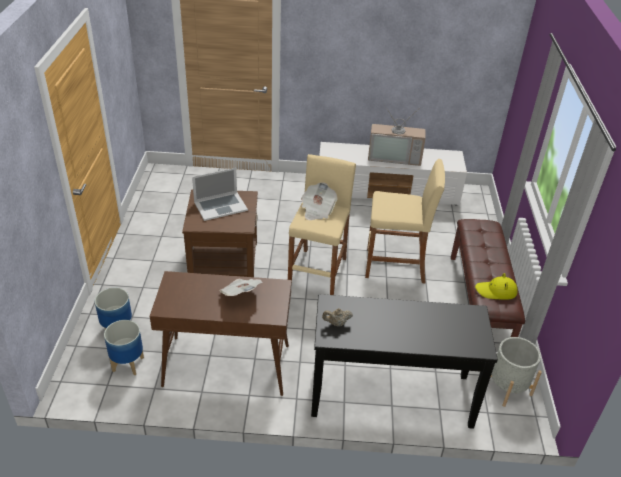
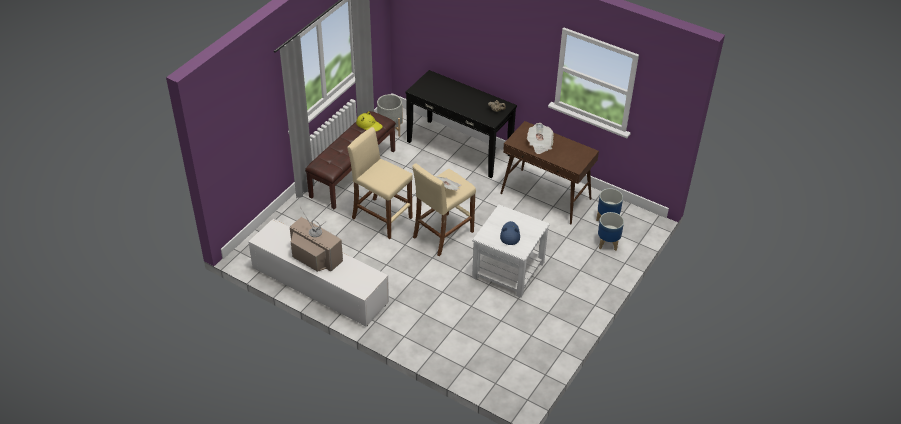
camera: 150 degrees left, 5 degrees up
brown side table [182,190,258,277] -> white side table [472,204,550,298]
laptop [192,168,248,221] -> blue hat [500,221,520,245]

